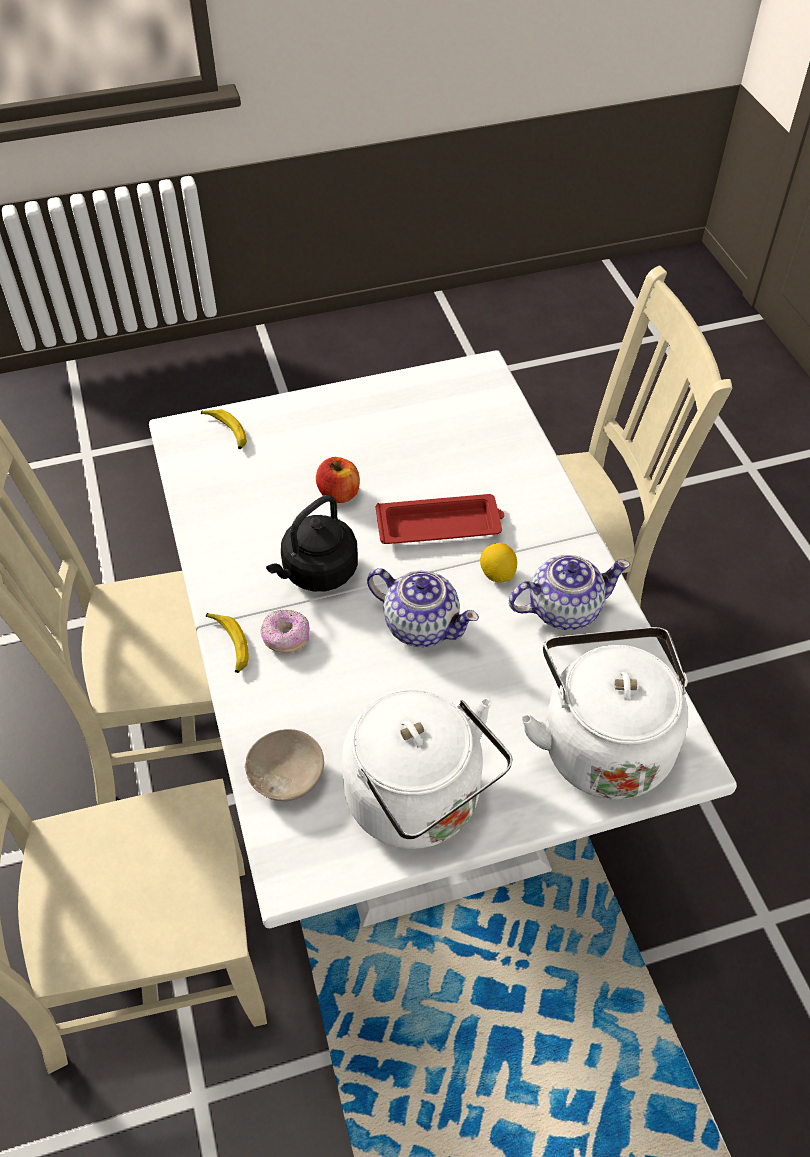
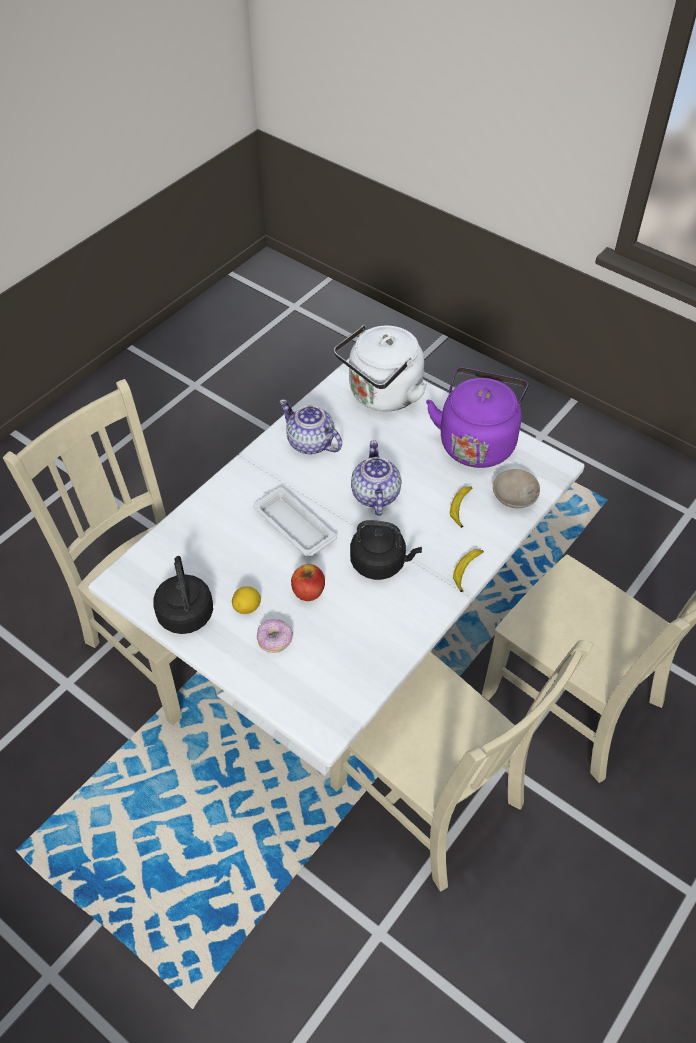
camera: 125 degrees left, 0 degrees up
banana [201,409,247,449] -> banana moved to [450,486,473,528]
donut [260,610,310,653] -> donut moved to [257,619,293,653]
white kettle [342,689,512,849] -> purple kettle [426,367,529,468]
red tray [376,494,504,544] -> white tray [253,487,337,557]
lemon [480,543,517,583] -> lemon moved to [232,586,261,614]
none -> black kettle [153,556,213,634]

